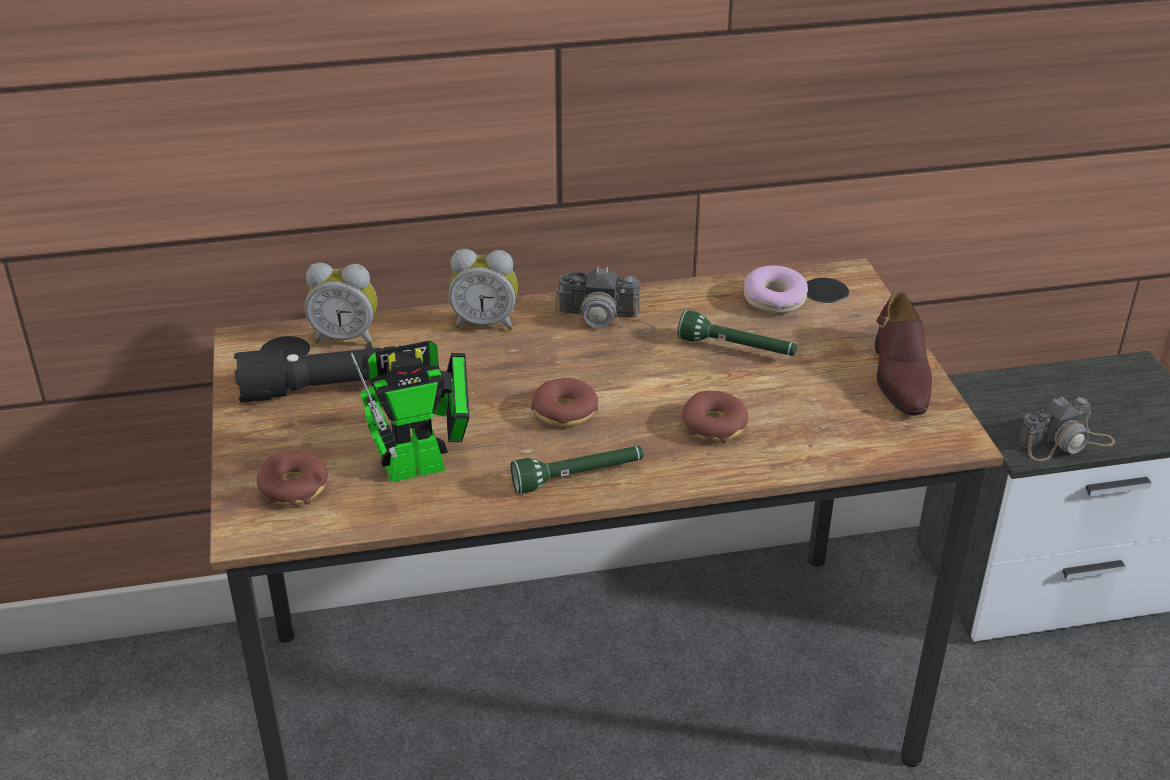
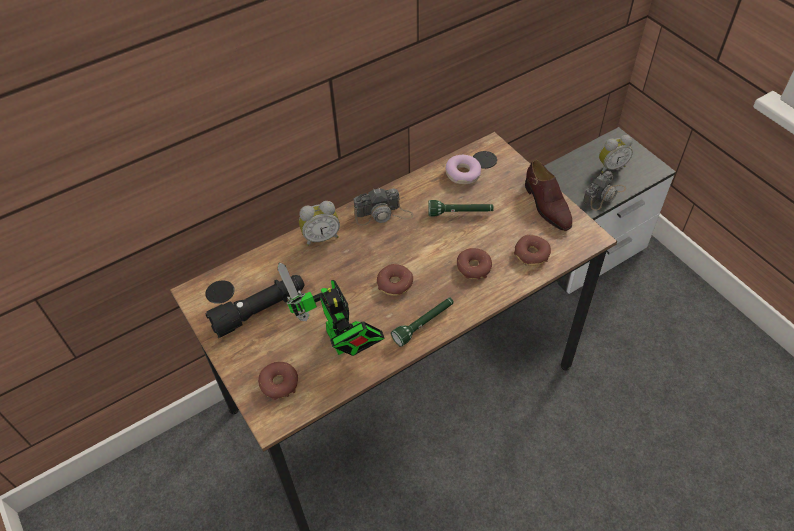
camera: 20 degrees left, 15 degrees up
alarm clock [305,263,377,345] -> alarm clock moved to [599,135,633,173]
toy robot [350,341,469,482] -> toy robot turned 105 degrees clockwise [278,263,384,356]
none -> donut [514,235,551,266]

